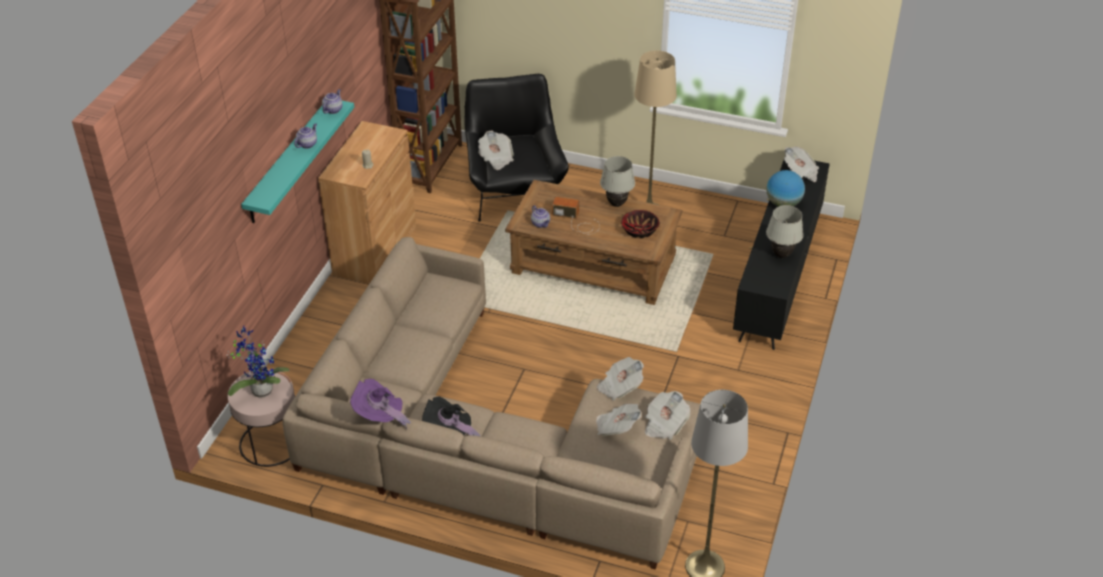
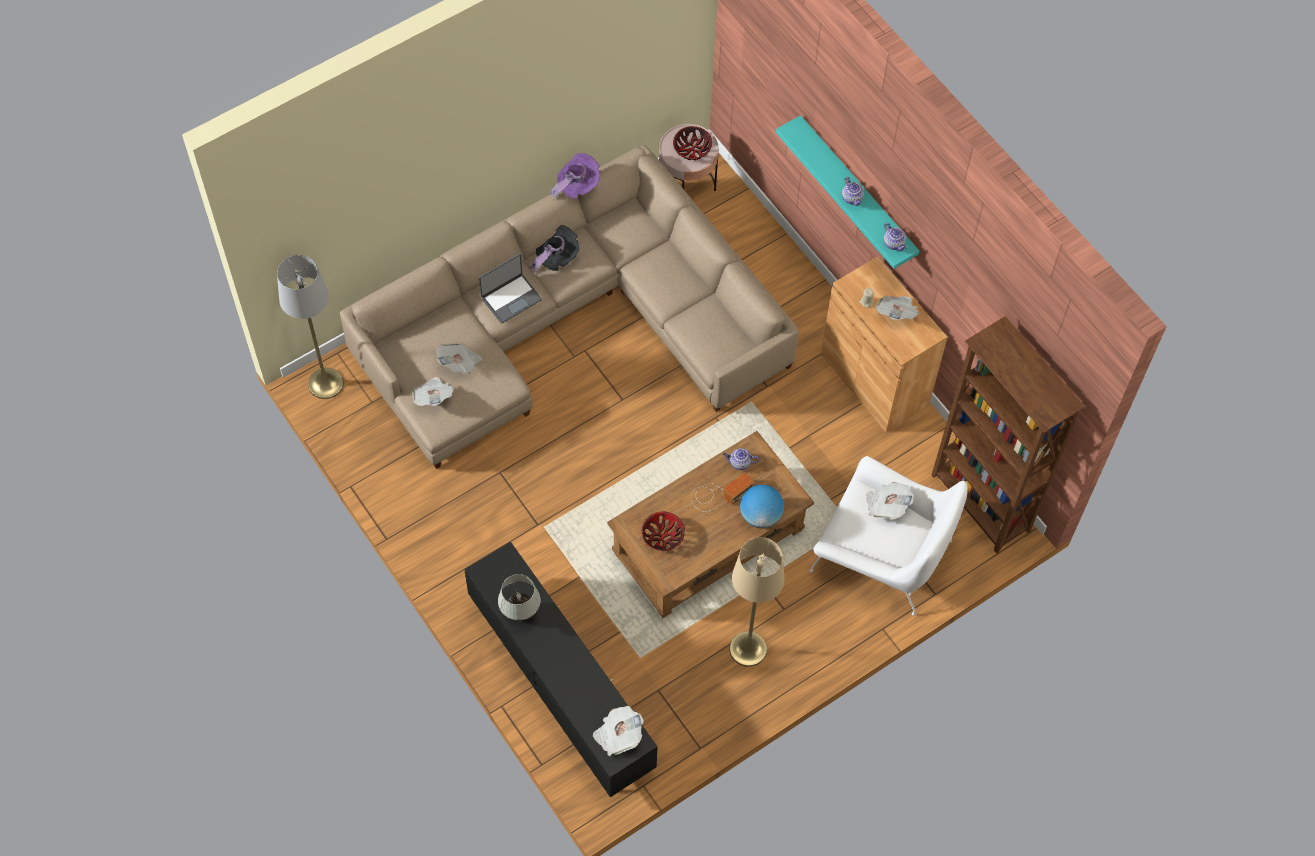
camera: 125 degrees right, 20 degrees up
potted plant [226,326,289,398] -> bowl [673,126,712,160]
black armchair [464,74,569,222] -> white armchair [809,456,968,616]
newspaper [597,357,644,401] -> newspaper moved to [875,296,919,320]
white table lamp [600,156,635,207] -> none
globe [766,170,805,207] -> globe moved to [740,485,784,529]
none -> laptop [479,254,542,324]

